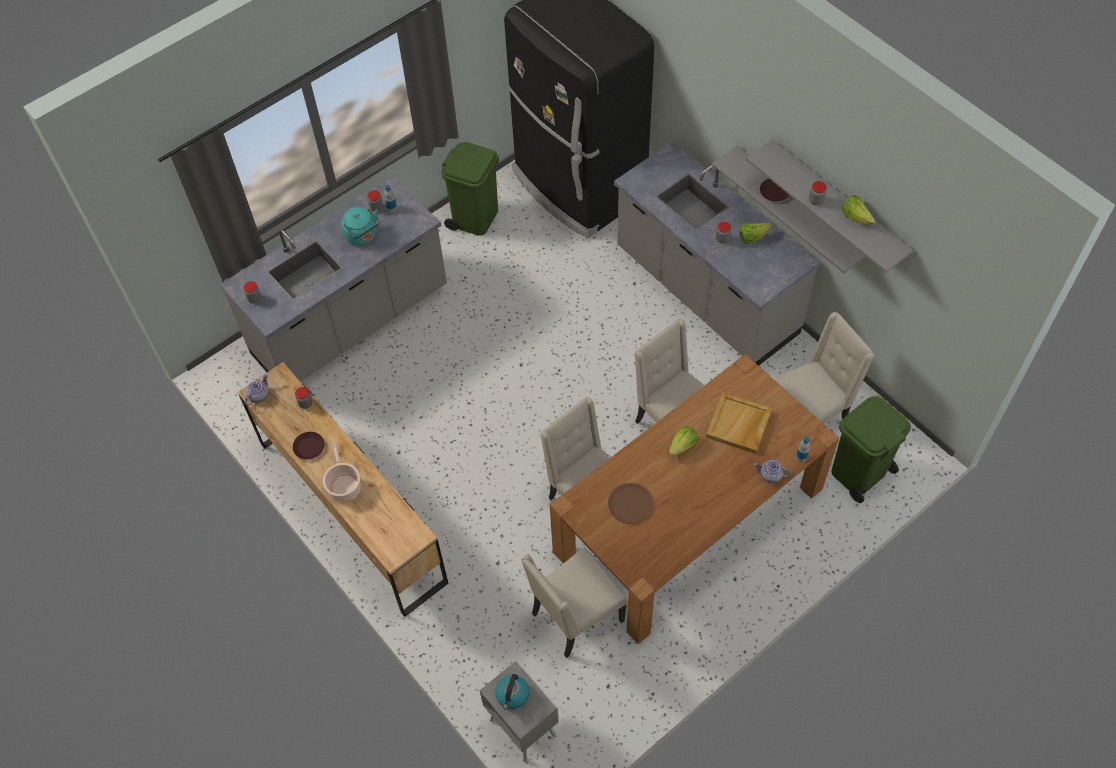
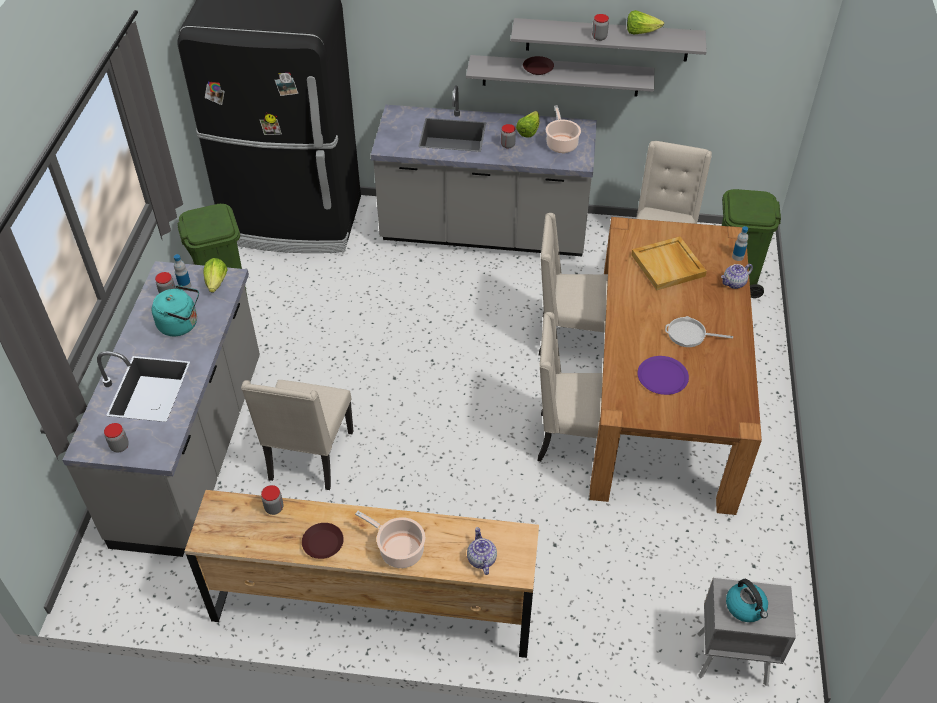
camera: 45 degrees left, 10 degrees down
teapot [244,374,269,406] -> teapot moved to [467,527,497,575]
beige chair [521,547,628,658] -> beige chair moved to [241,380,353,490]
brown plate [608,483,654,524] -> purple plate [637,356,689,395]
lettuce [669,426,698,457] -> lettuce moved to [204,258,228,292]
none -> cooking pot [546,105,581,153]
none -> frying pan [665,316,733,347]

